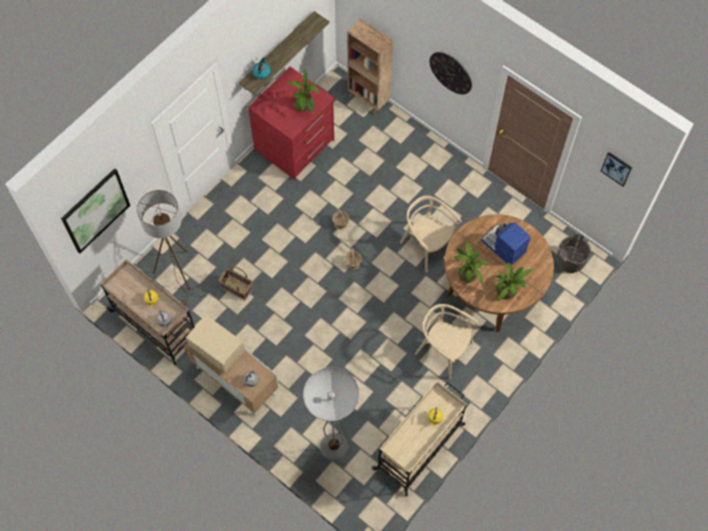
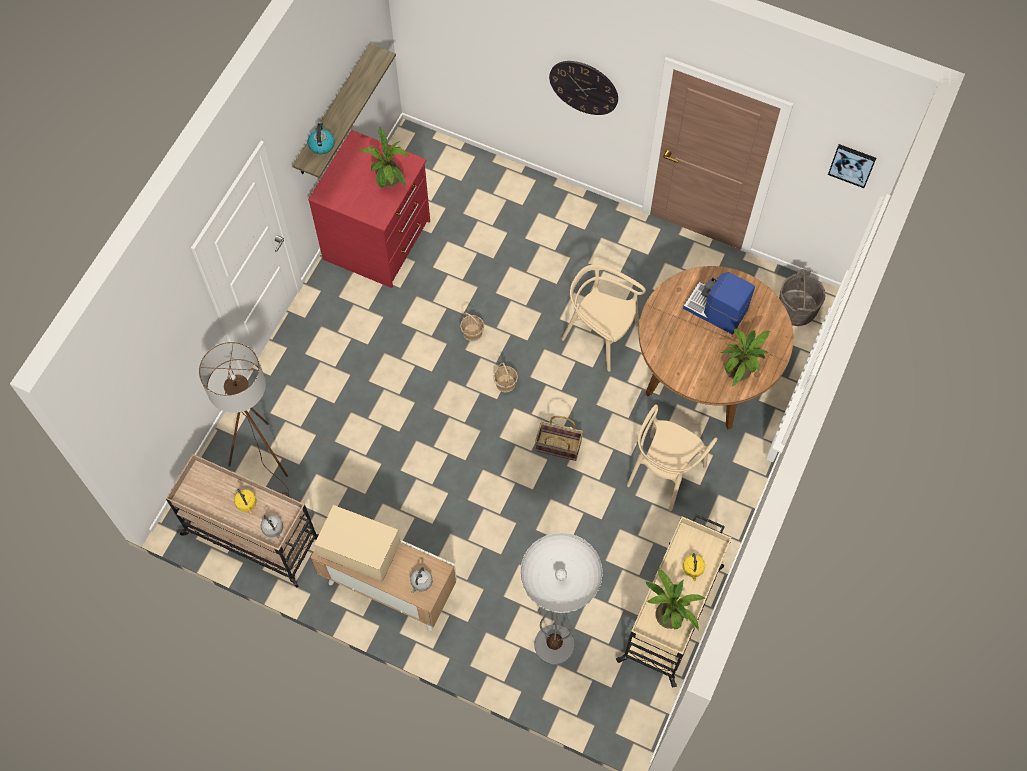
camera: 15 degrees left, 0 degrees up
picture [61,168,130,253] -> none
basket [219,266,253,300] -> basket moved to [535,416,583,461]
brown bookcase [347,19,393,115] -> none
beige chair [415,304,478,379] -> beige chair turned 75 degrees counterclockwise [627,404,718,511]
potted plant [454,241,490,284] -> potted plant moved to [646,568,705,630]

